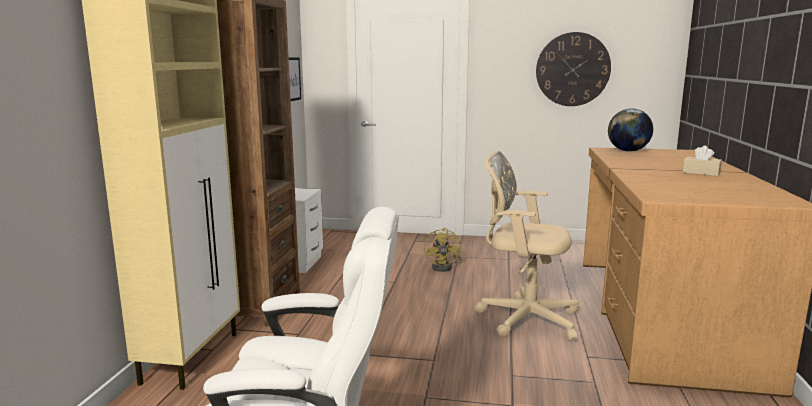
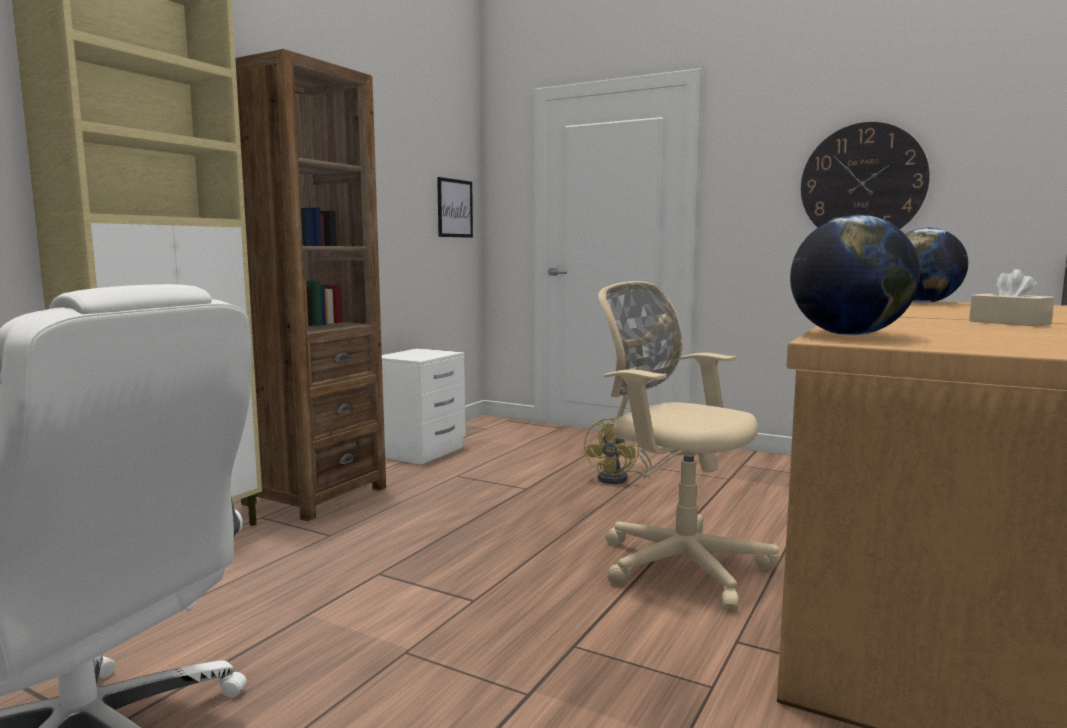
camera: 20 degrees right, 5 degrees down
none -> globe [790,215,920,335]

